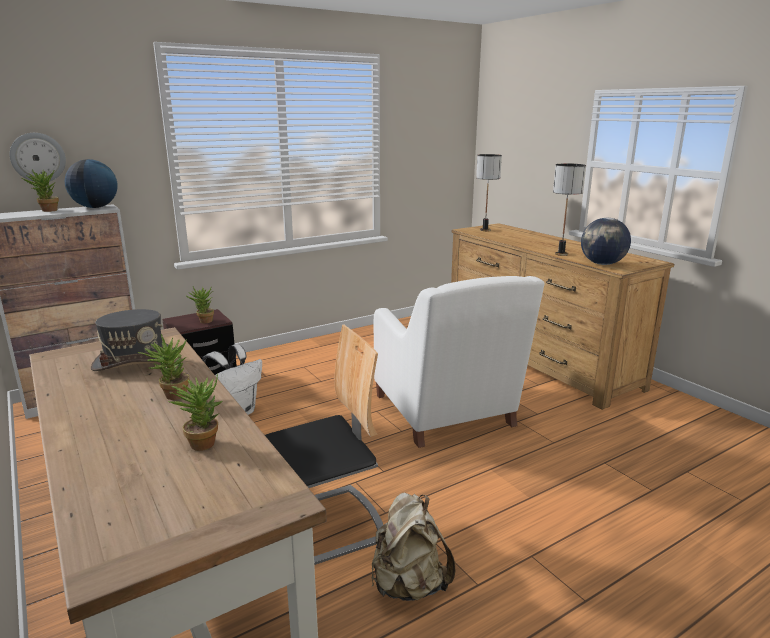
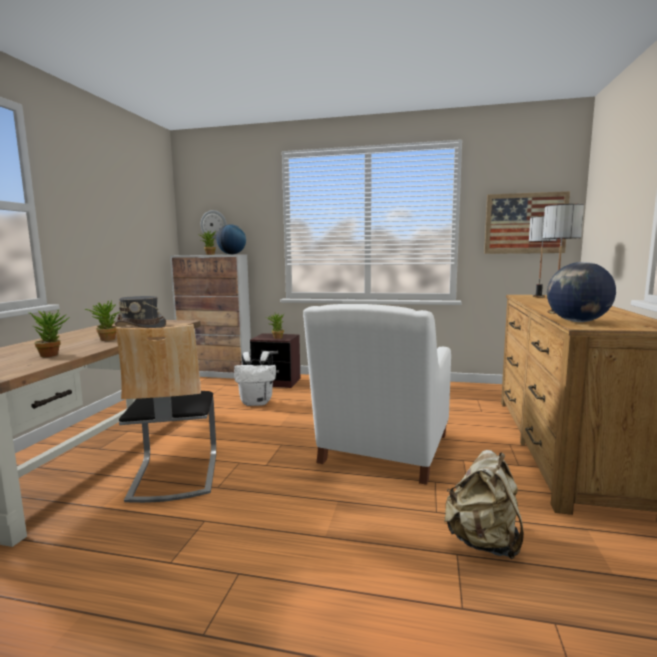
camera: 45 degrees right, 10 degrees down
chair [265,325,383,565] -> chair turned 60 degrees clockwise [116,324,216,503]
beige backpack [371,492,455,601] -> beige backpack moved to [445,450,524,559]
none -> picture [484,191,570,254]

